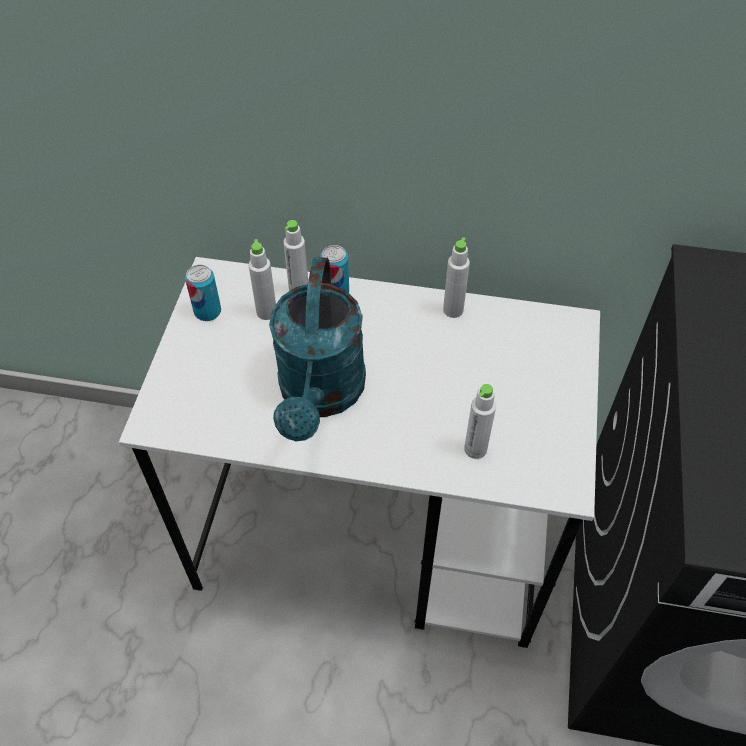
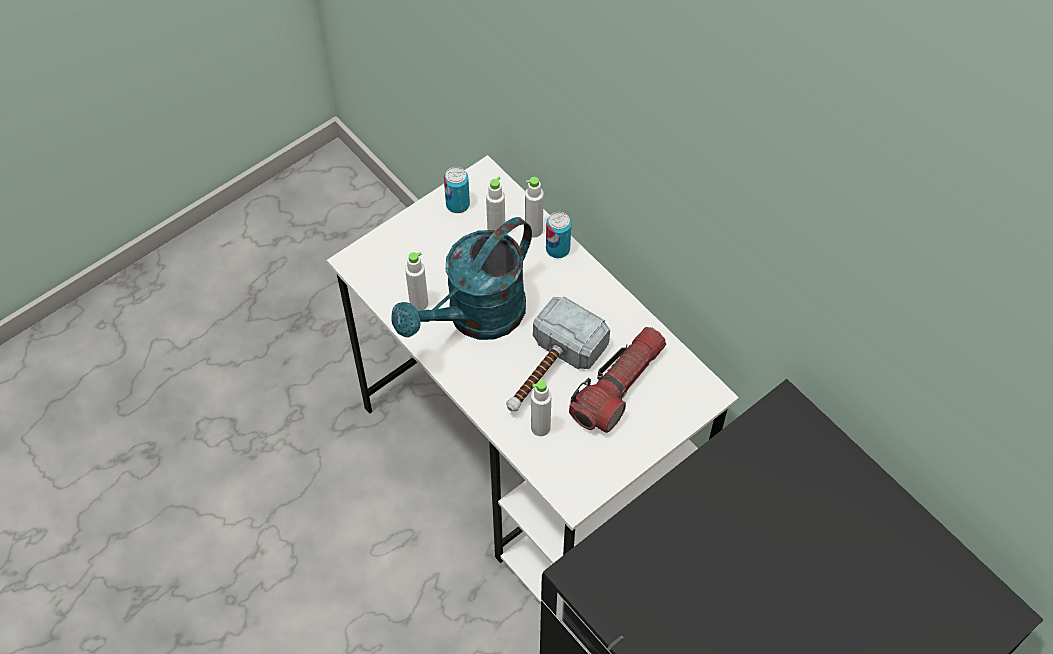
camera: 40 degrees right, 5 degrees up
white bottle [443,237,470,318] -> white bottle moved to [405,252,428,311]
none -> hammer [506,297,610,411]
none -> flashlight [569,327,666,433]

